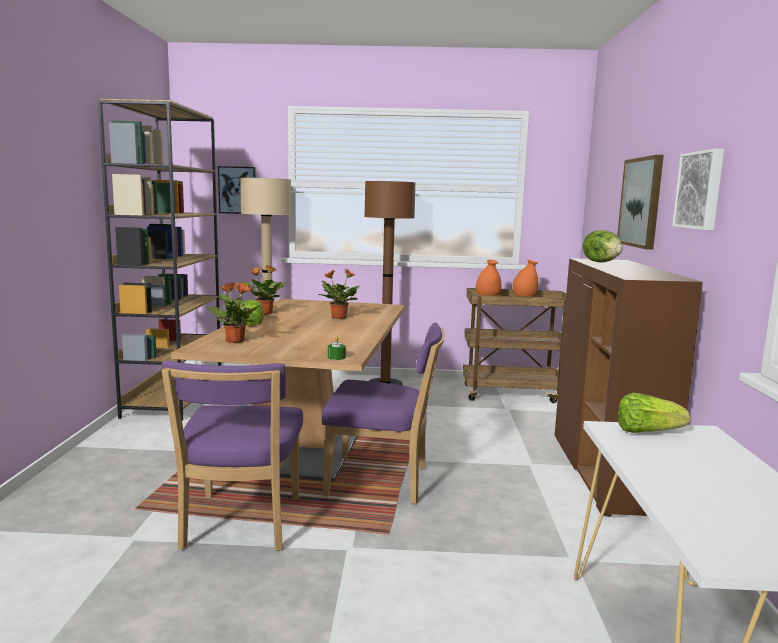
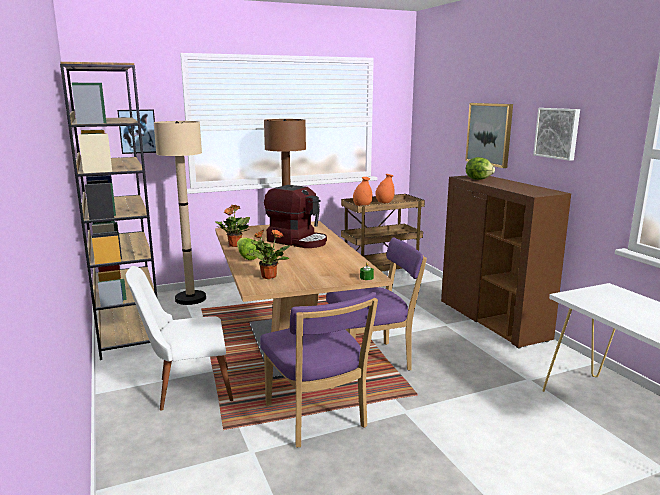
camera: 25 degrees left, 5 degrees up
potted plant [318,269,360,319] -> coffee machine [264,185,327,248]
lettuce [618,393,690,433] -> none
none -> white chair [126,266,233,410]

